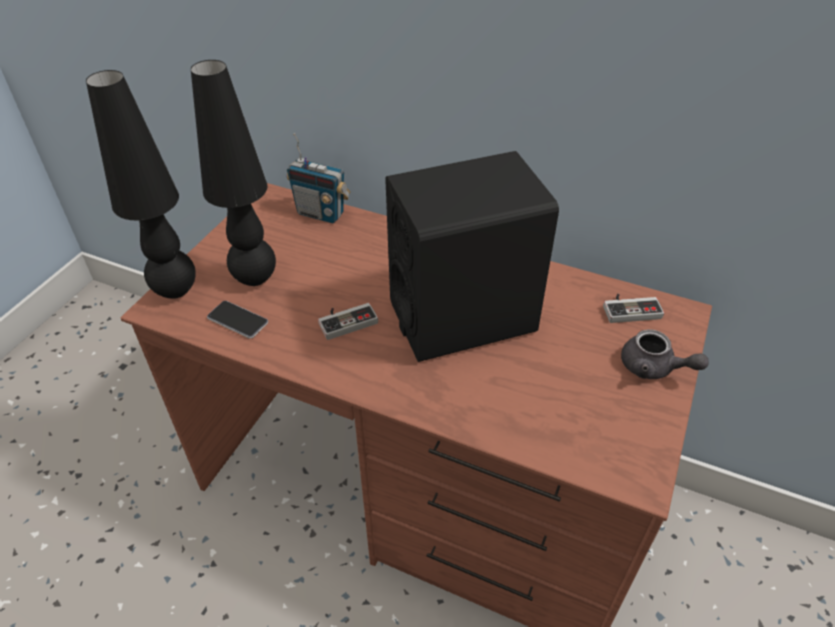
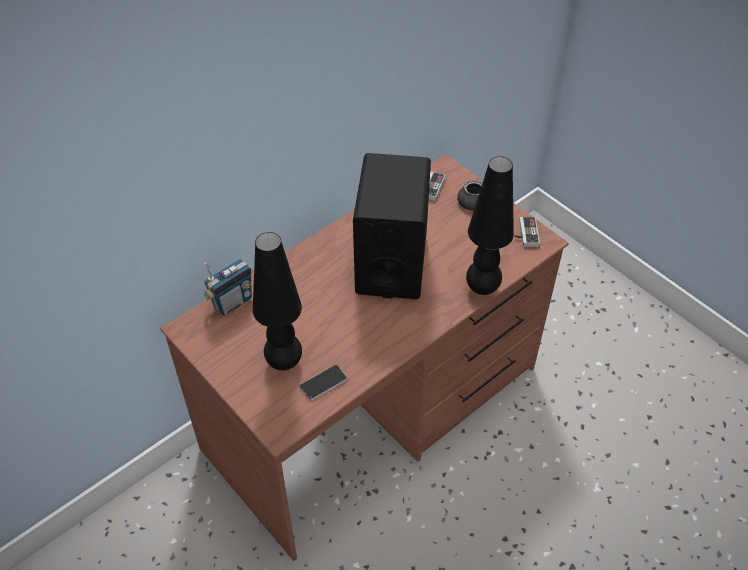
camera: 65 degrees left, 5 degrees up
black table lamp [86,70,196,299] -> black table lamp moved to [466,156,514,295]
game controller [318,303,378,340] -> game controller moved to [514,217,540,247]

